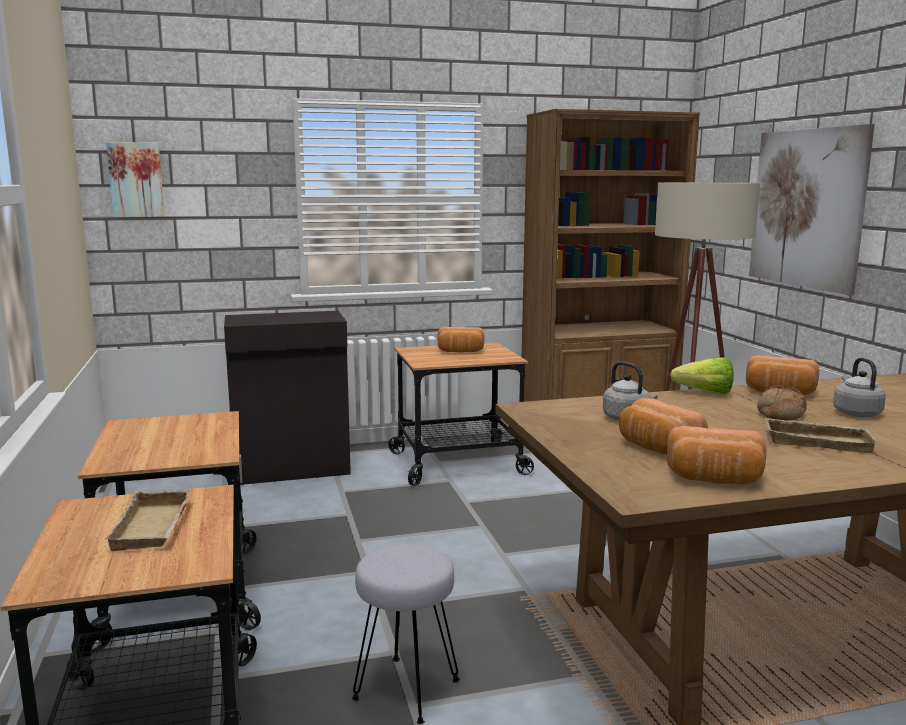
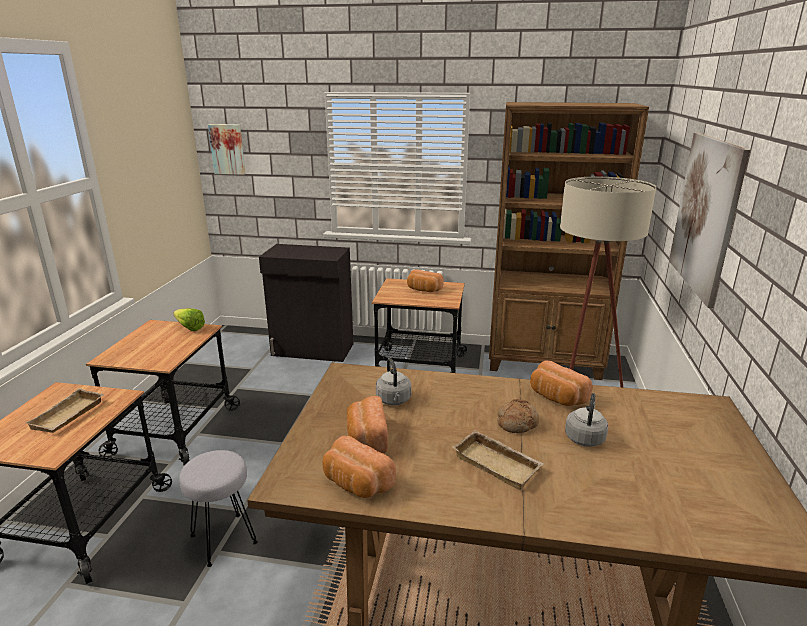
camera: 25 degrees right, 10 degrees up
lettuce [670,357,734,394] -> lettuce moved to [173,308,205,331]

